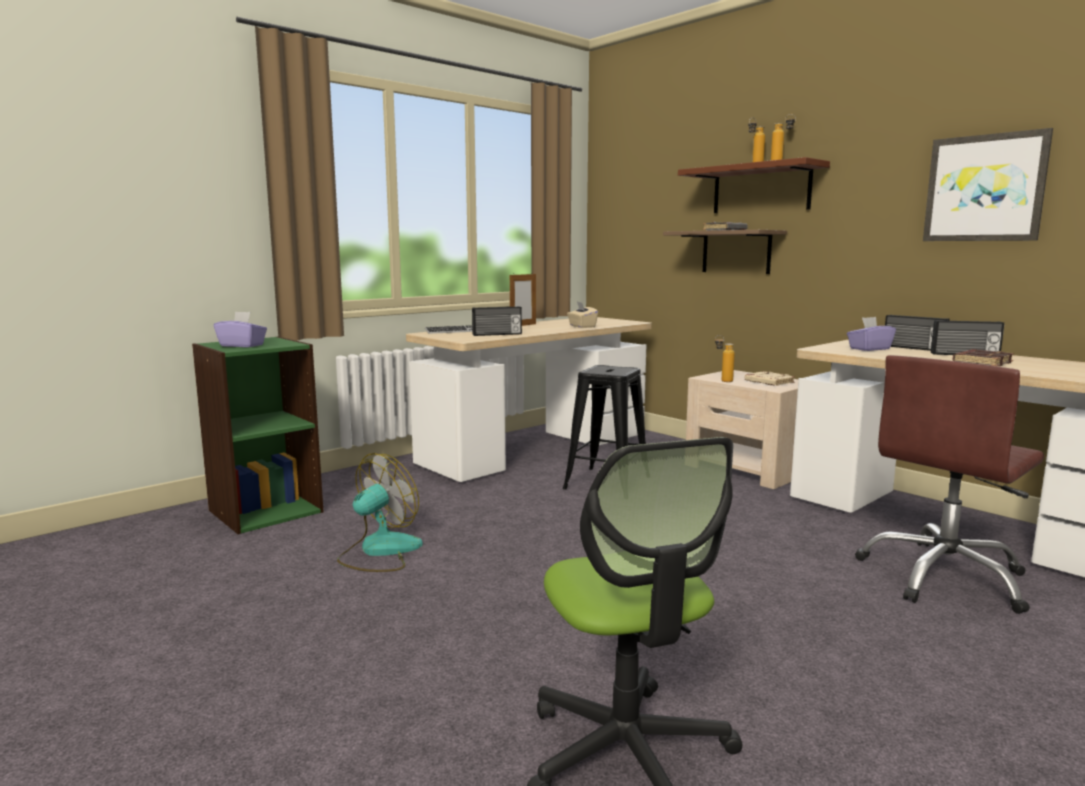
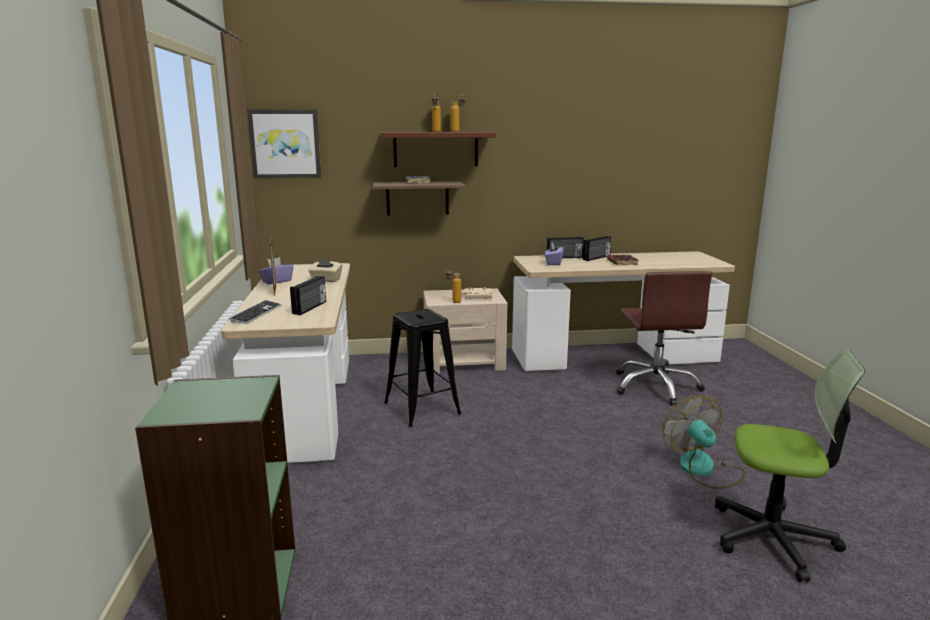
camera: 55 degrees left, 5 degrees up
purple tissue box [214,311,267,348] -> purple tissue box moved to [258,257,293,284]
fan [337,453,423,572] -> fan moved to [662,395,745,489]
picture [923,128,1053,241] -> picture moved to [247,109,321,178]

